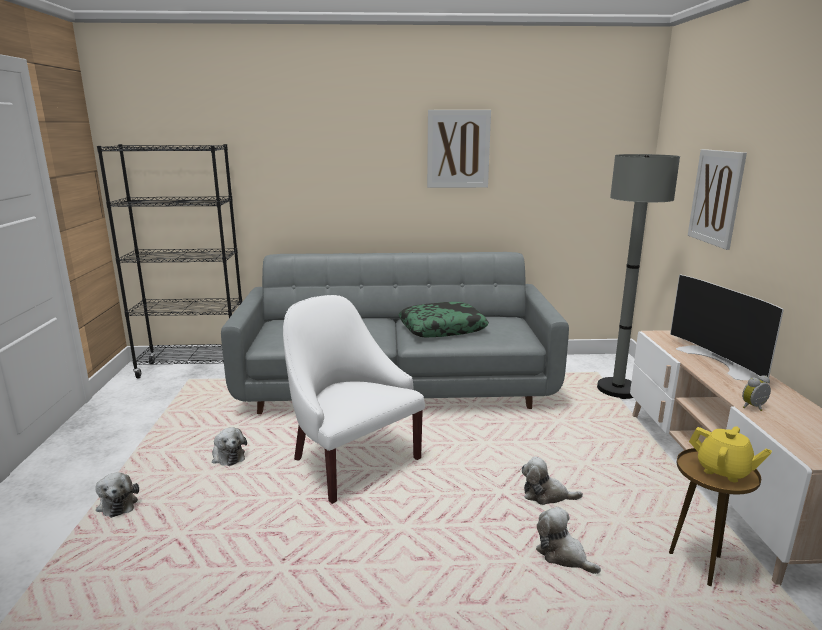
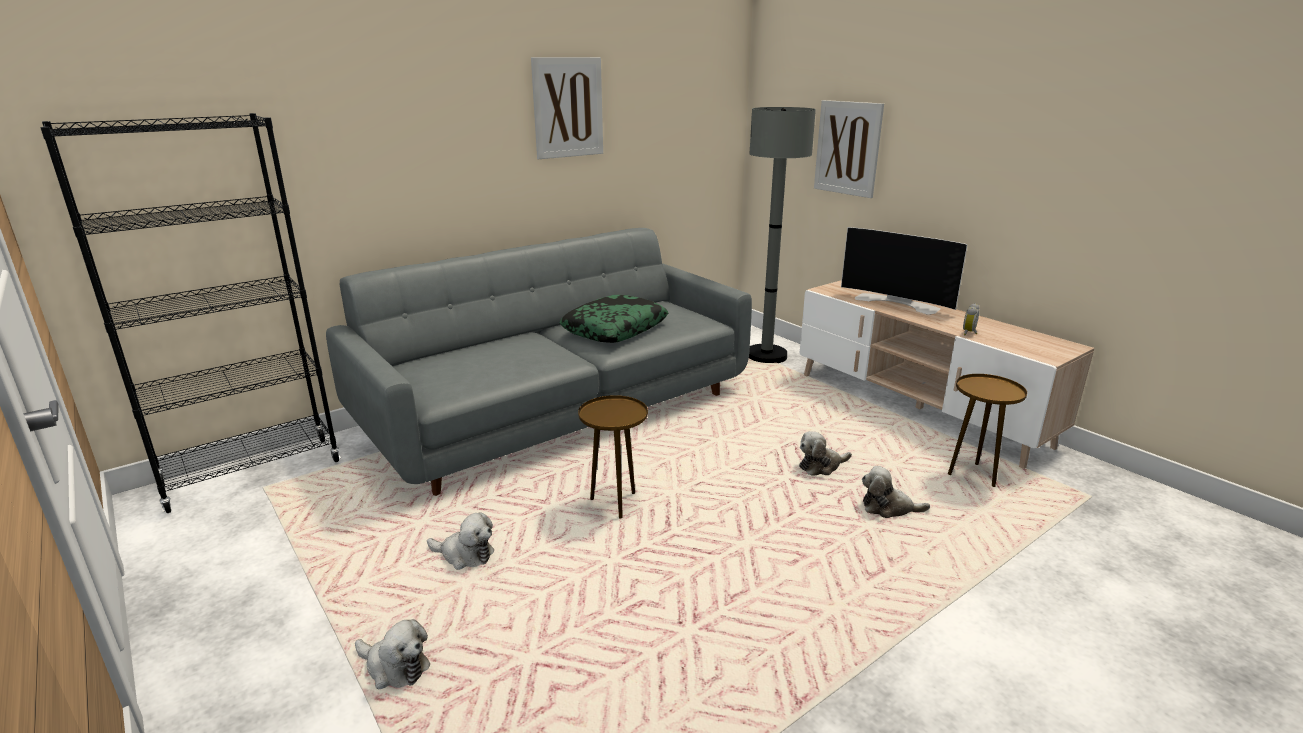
camera: 35 degrees left, 5 degrees up
white armchair [283,295,425,504] -> brown side table [578,395,648,518]
yellow teapot [689,426,772,483] -> none

